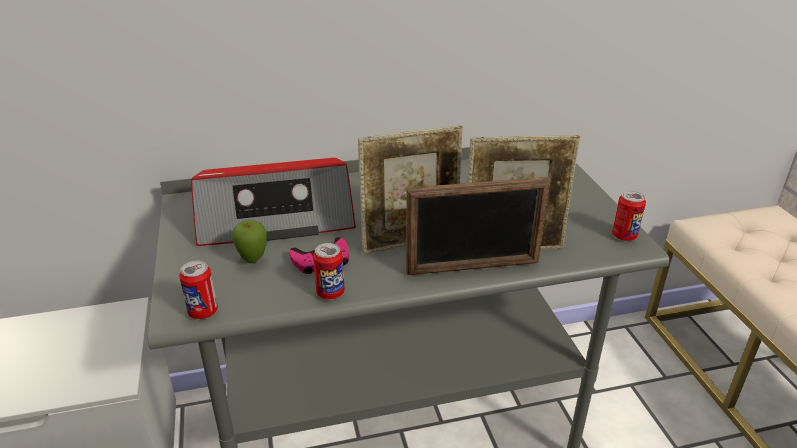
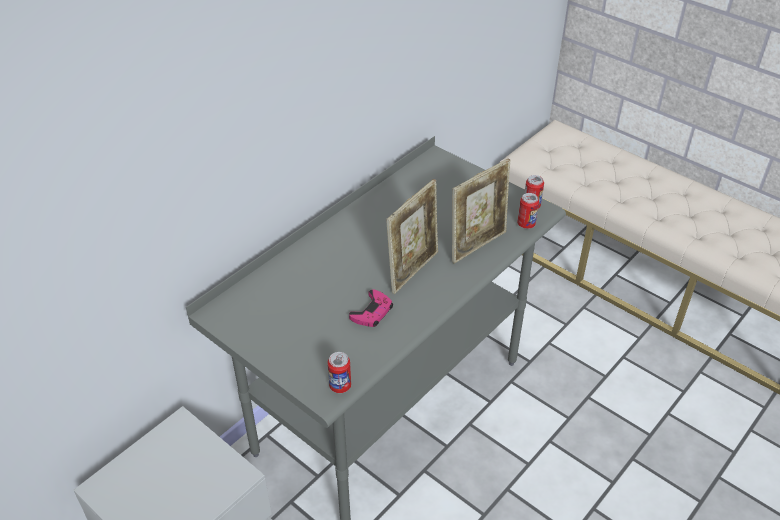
camera: 35 degrees left, 10 degrees up
radio [191,158,356,246] -> none
apple [232,220,267,263] -> none
can [313,243,345,299] -> can moved to [517,193,539,229]
picture frame [406,177,550,275] -> none

